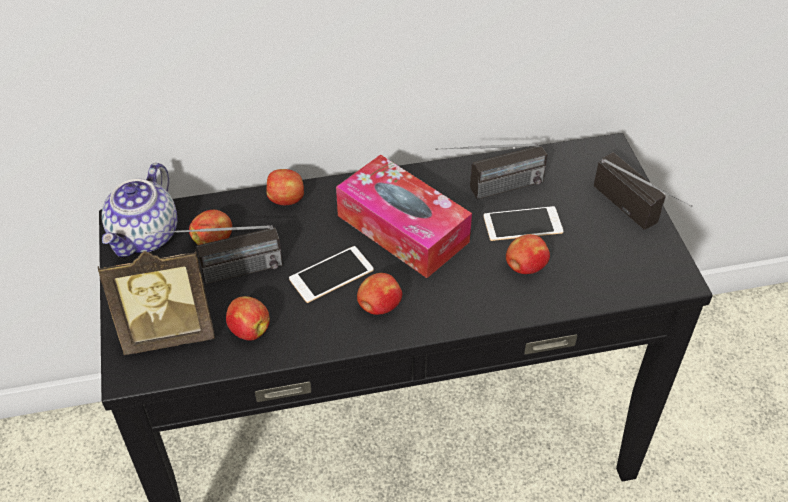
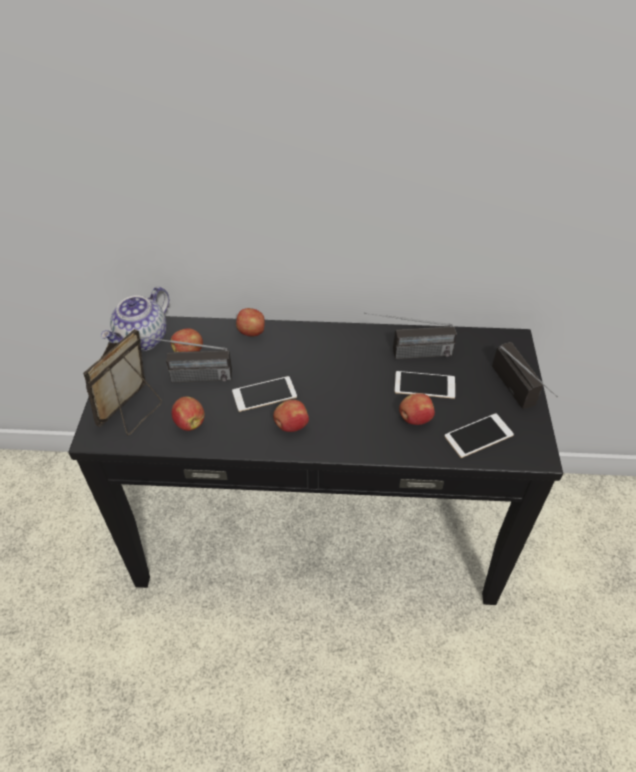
camera: 15 degrees right, 0 degrees up
picture frame [98,250,215,355] -> picture frame turned 120 degrees clockwise [83,329,162,436]
tissue box [336,154,472,278] -> none
none -> phone [445,413,514,458]

